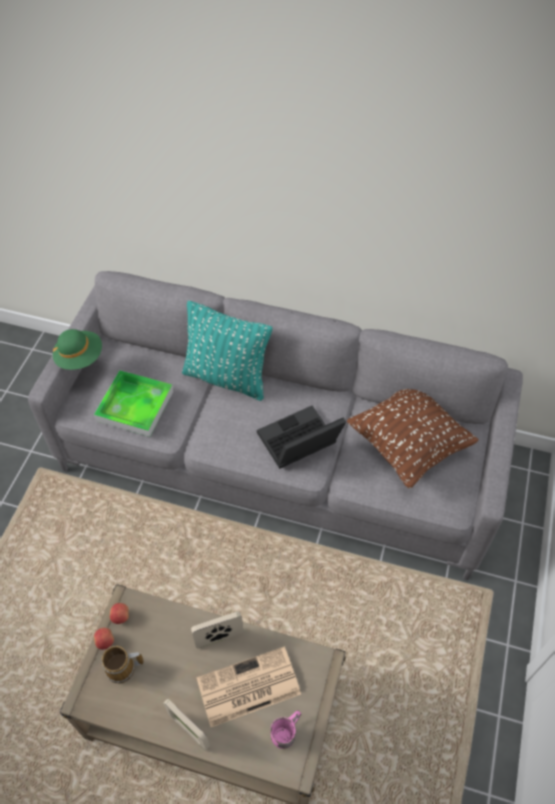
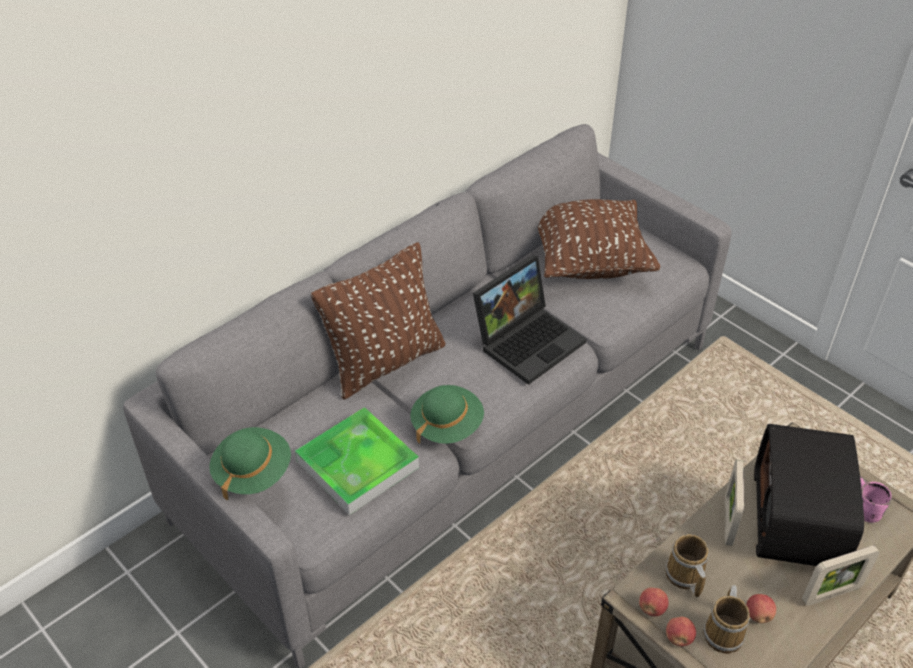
camera: 60 degrees left, 10 degrees down
turquoise pillow [182,301,272,401] -> brown pillow [311,242,445,399]
newspaper [196,646,301,727] -> radio [754,424,865,566]
laptop [257,406,346,469] -> laptop turned 135 degrees counterclockwise [473,255,586,385]
none -> green hat [410,385,484,444]
none -> mug [666,534,709,597]
none -> apple [746,594,776,623]

